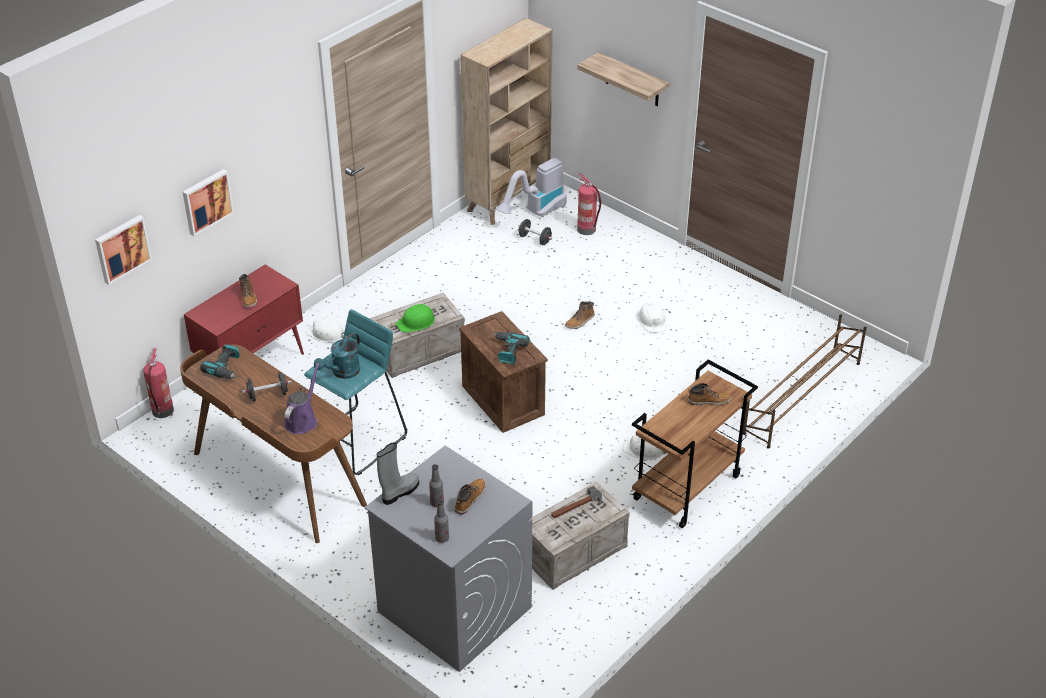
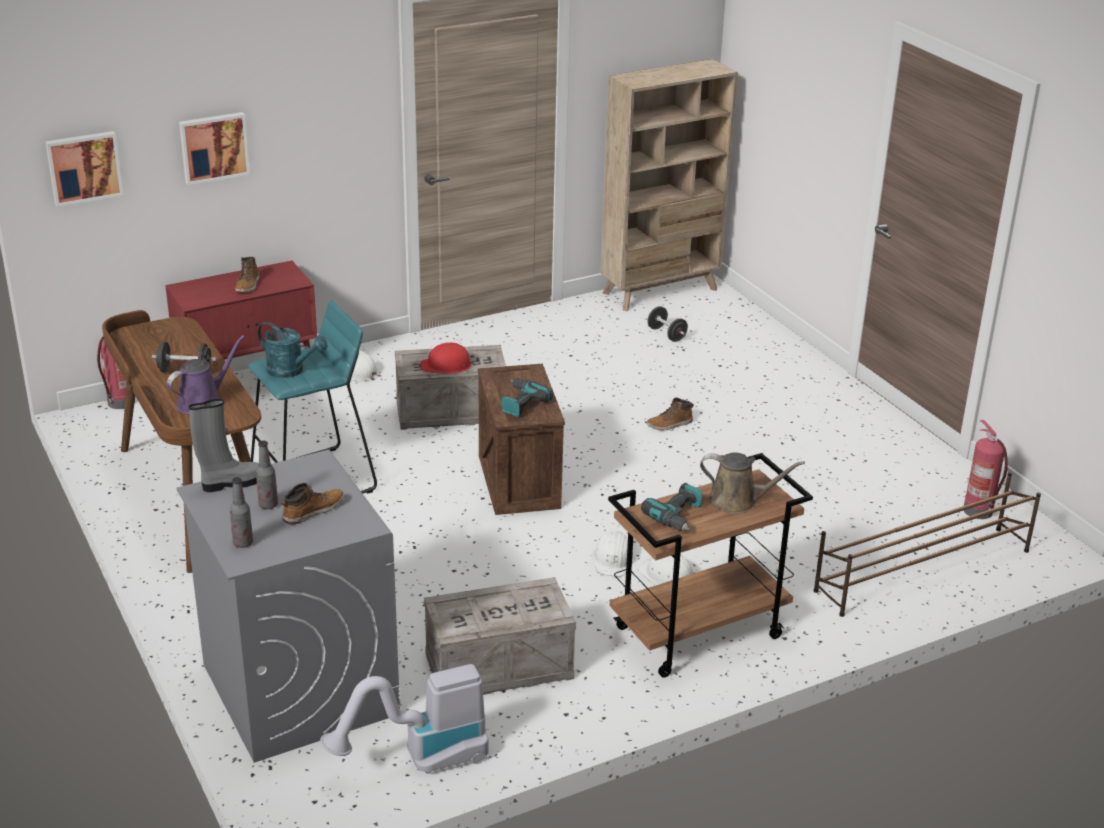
camera: 20 degrees right, 10 degrees down
power drill [200,344,240,379] -> power drill moved to [641,483,703,531]
turquoise watering can [314,333,360,379] -> turquoise watering can turned 120 degrees counterclockwise [257,322,328,378]
green hard hat [396,304,435,333] -> red hard hat [420,343,474,374]
vacuum cleaner [496,158,567,217] -> vacuum cleaner moved to [320,664,488,774]
hammer [551,486,602,518] -> none
shelf [577,52,669,106] -> none
fire extinguisher [577,174,601,235] -> fire extinguisher moved to [964,420,1008,519]
white hard hat [638,302,666,333] -> white hard hat moved to [593,531,634,577]
boot [688,383,732,405] -> brown watering can [700,452,805,514]

